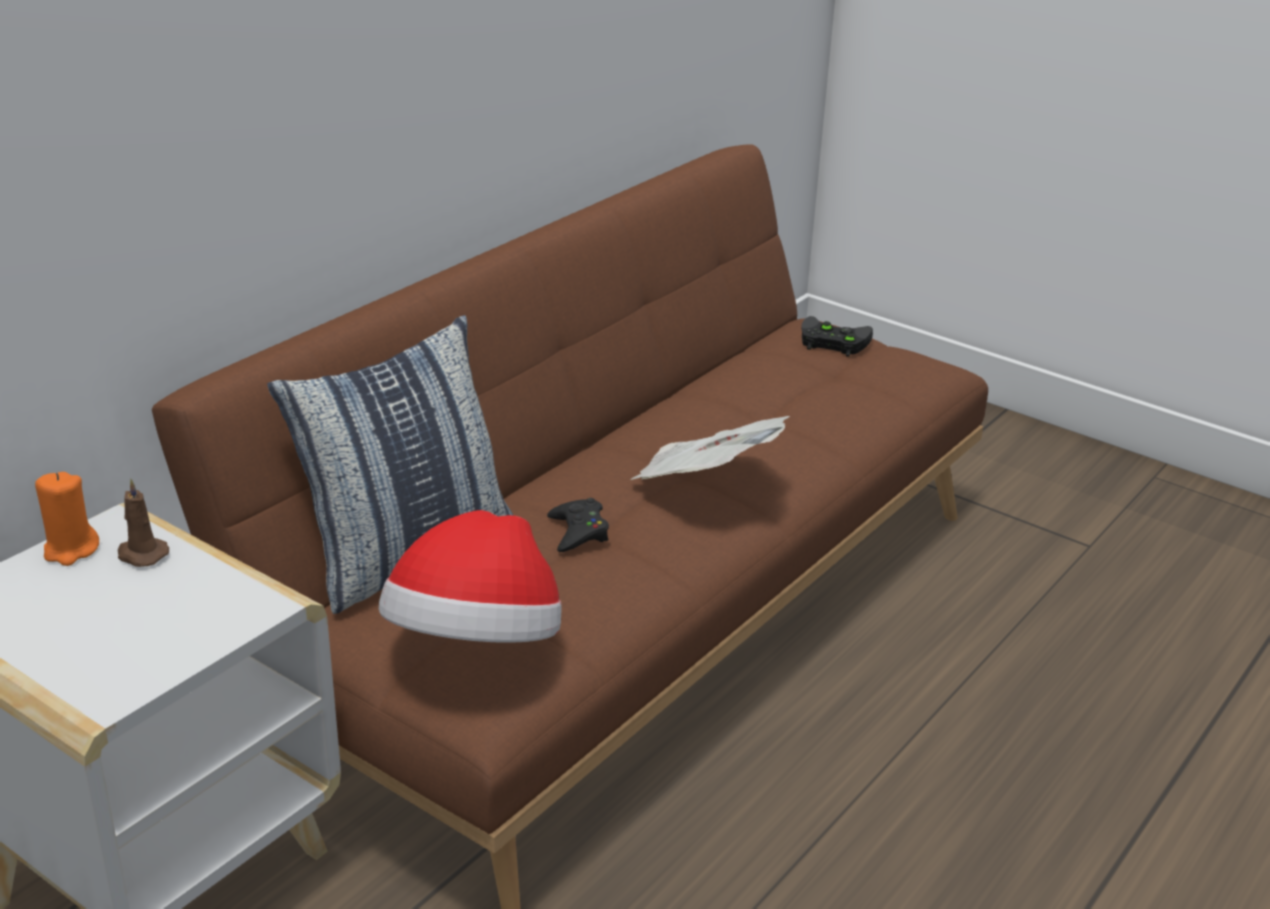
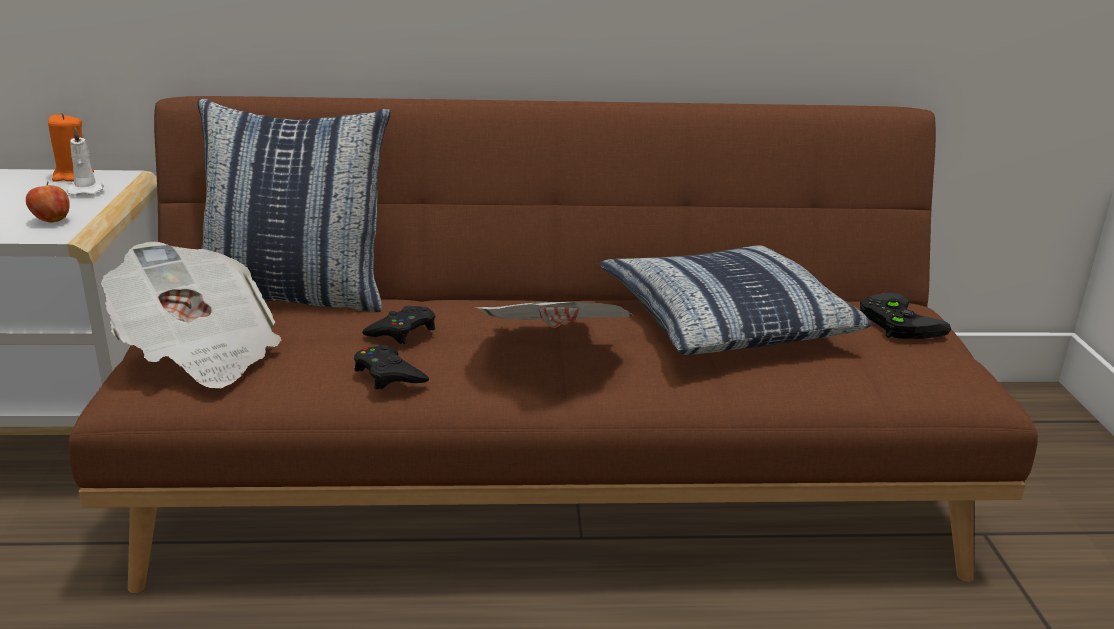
camera: 50 degrees right, 5 degrees down
brown candle [118,479,169,567] -> white candle [66,126,104,196]
hat [379,510,562,643] -> newspaper [101,242,282,388]
none -> apple [26,181,70,223]
none -> black game controller [354,345,429,390]
none -> pillow [599,245,872,355]

